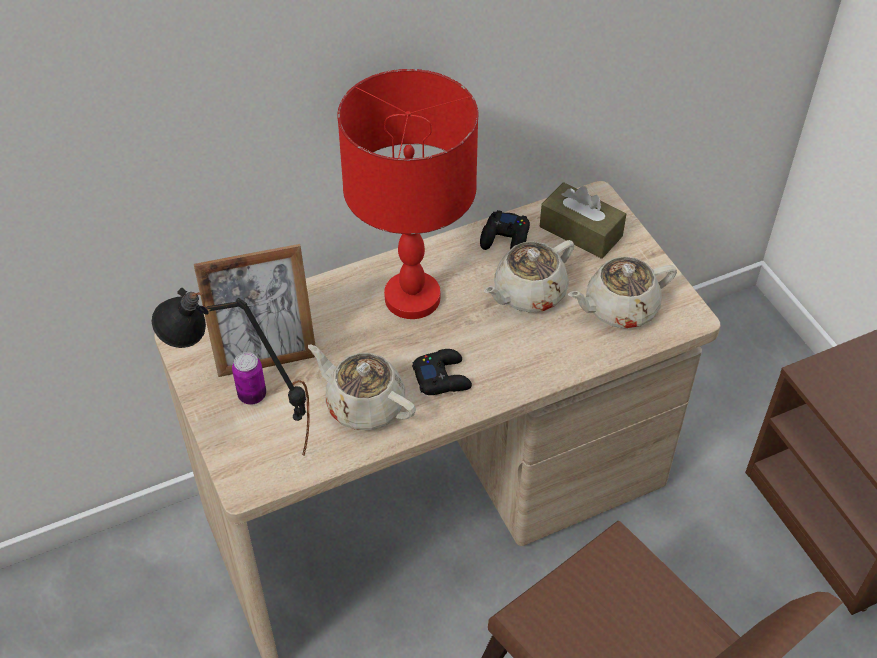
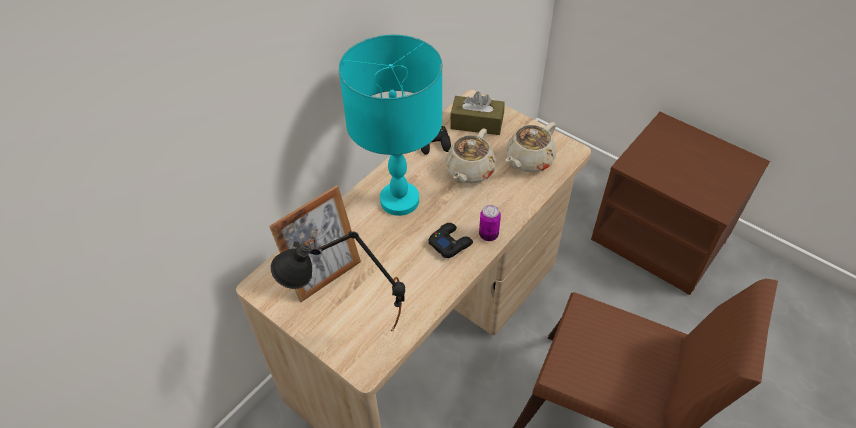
camera: 25 degrees left, 0 degrees up
can [232,352,266,405] -> can moved to [479,205,501,241]
beige teapot [308,344,416,430] -> none
red table lamp [337,69,478,319] -> turquoise table lamp [339,35,442,216]

